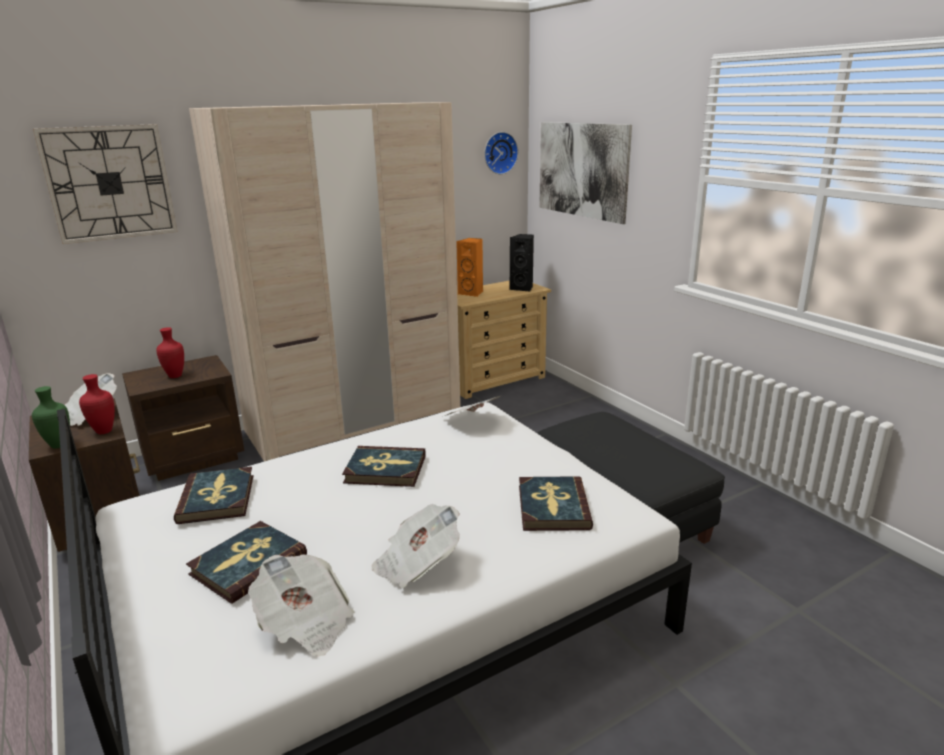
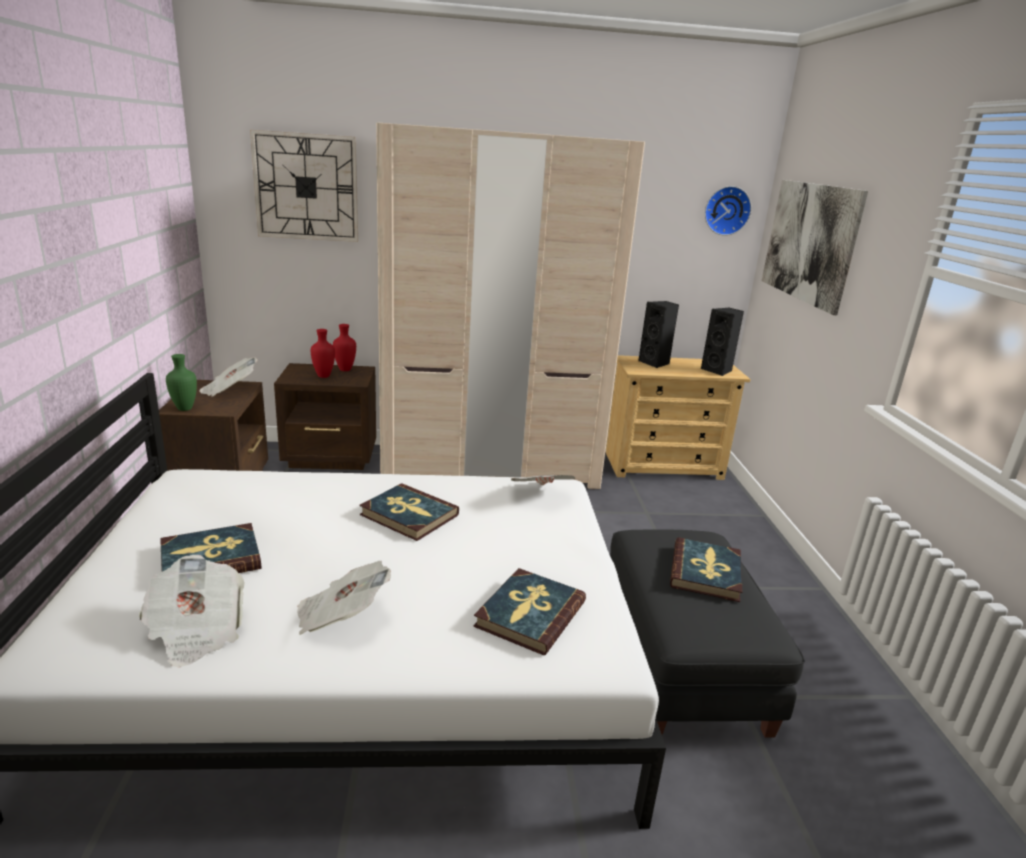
camera: 25 degrees right, 0 degrees up
red vase [79,374,115,434] -> red vase moved to [333,324,356,371]
book [174,467,253,524] -> book moved to [670,537,742,602]
orange speaker [456,238,483,297] -> black speaker [638,301,679,368]

